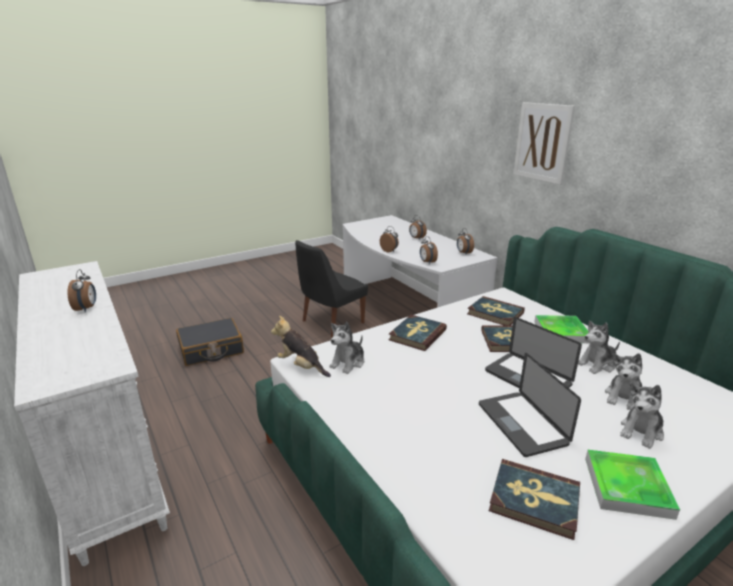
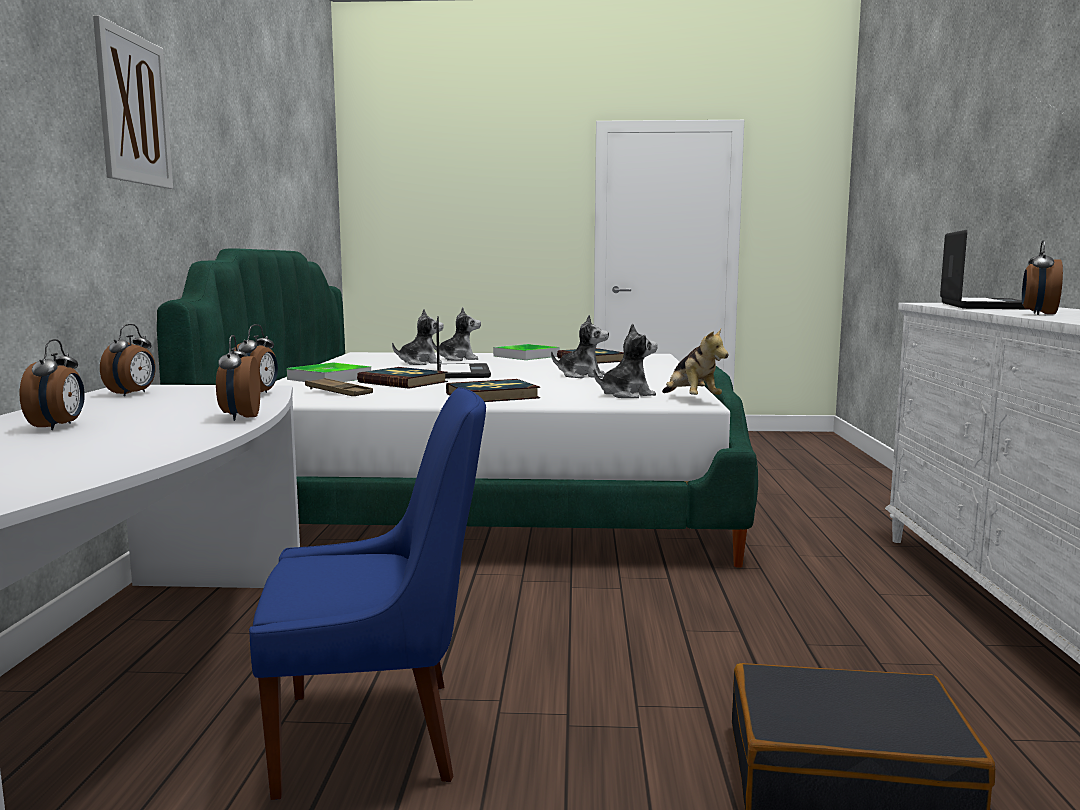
camera: 145 degrees left, 15 degrees down
black chair [295,240,368,337] -> blue chair [249,387,486,800]
book [467,296,525,326] -> brown tray [305,378,373,396]
laptop [479,353,581,457] -> laptop moved to [940,230,1030,310]
plush toy [578,321,620,374] -> plush toy moved to [551,315,609,379]

